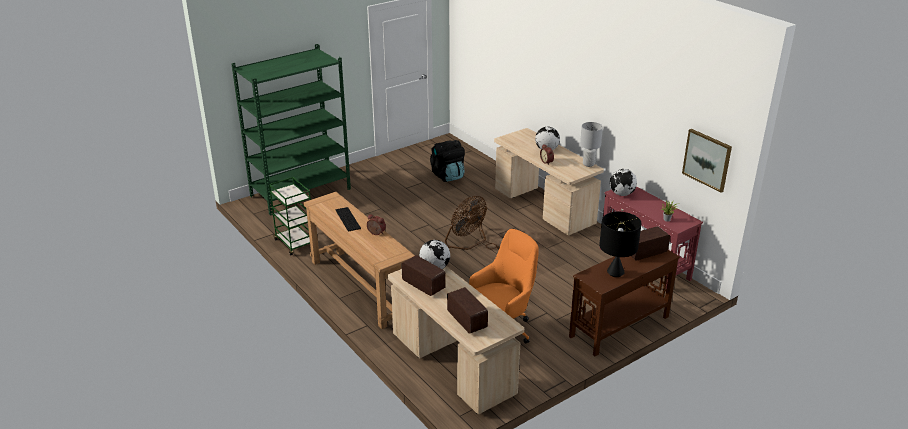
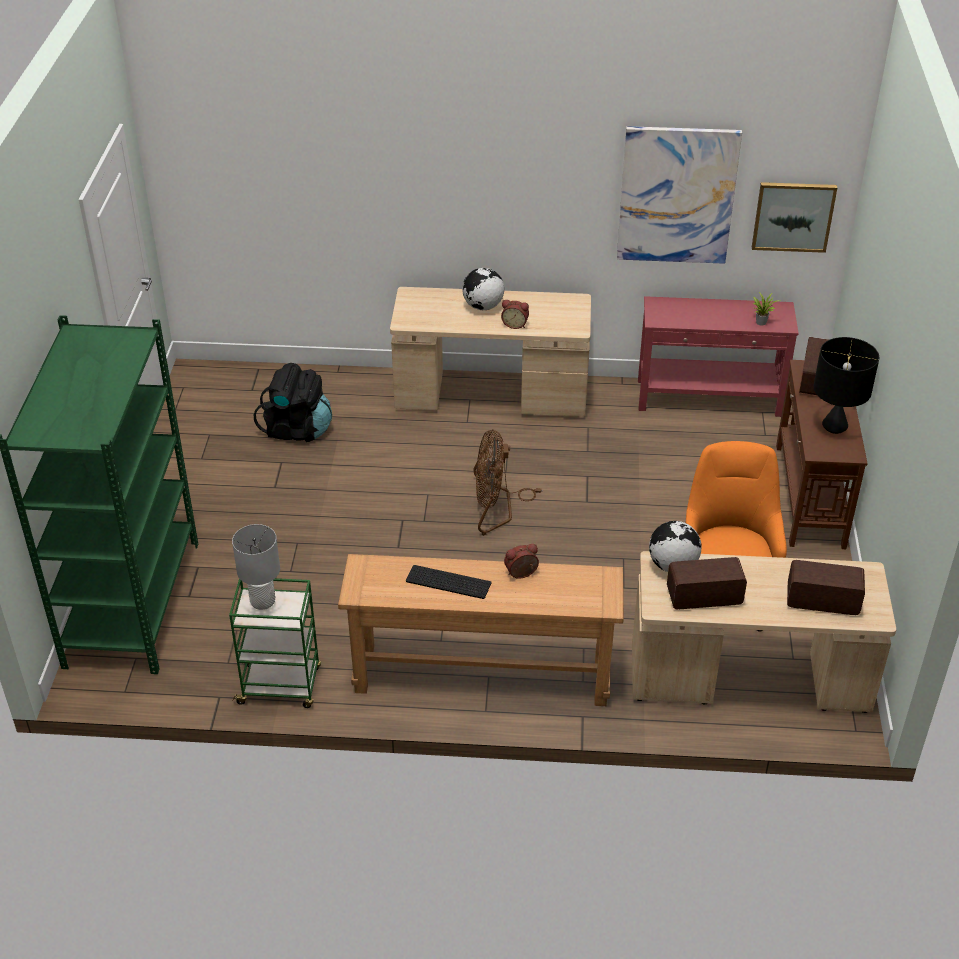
camera: 50 degrees left, 10 degrees up
grey table lamp [580,122,603,167] -> grey table lamp moved to [232,524,280,610]
globe [610,169,637,196] -> none
none -> picture [617,126,742,264]

